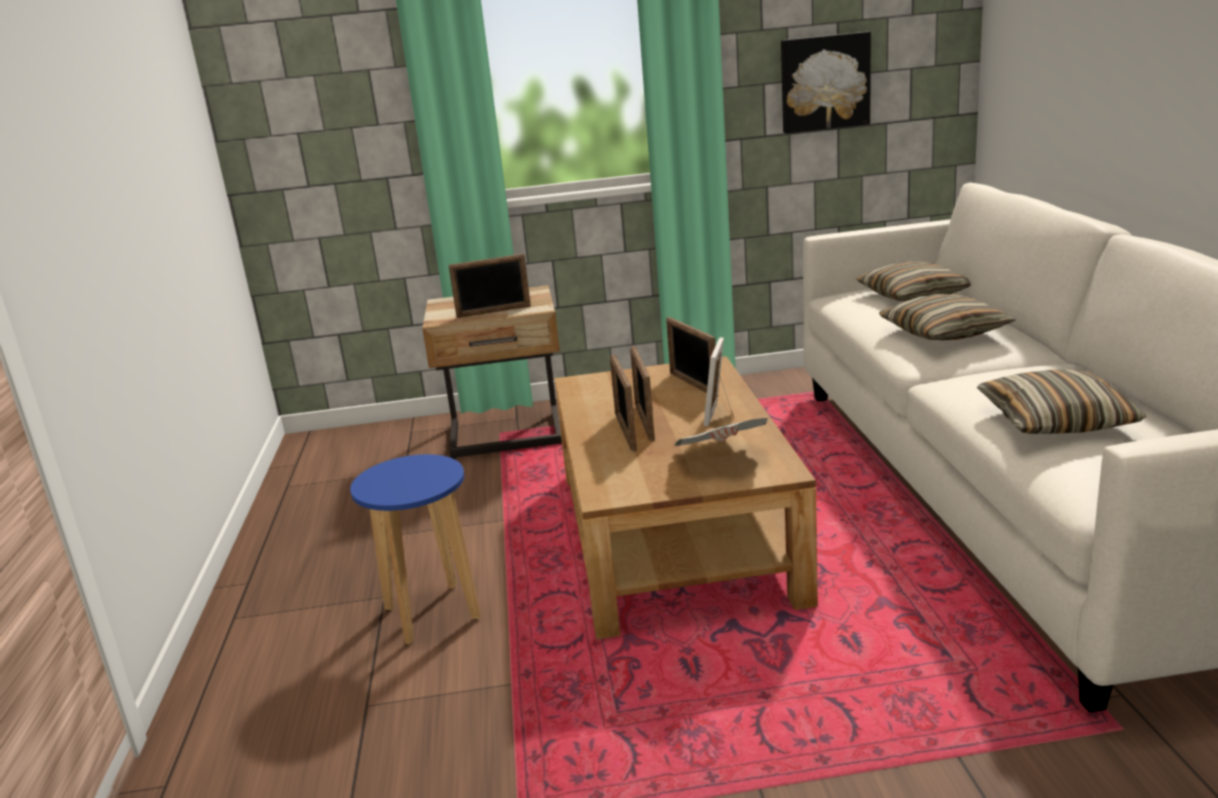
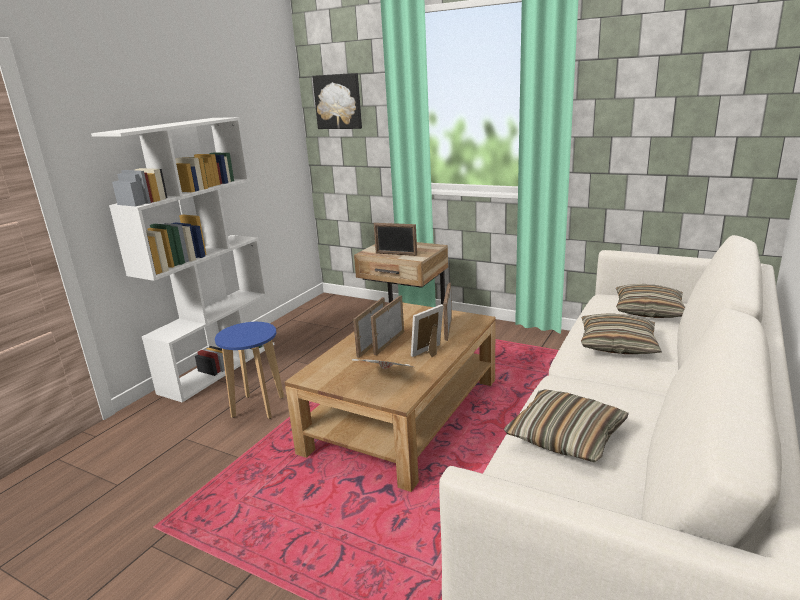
camera: 35 degrees right, 0 degrees up
picture [781,32,871,133] -> picture moved to [312,73,362,129]
none -> white bookcase [91,117,275,403]

